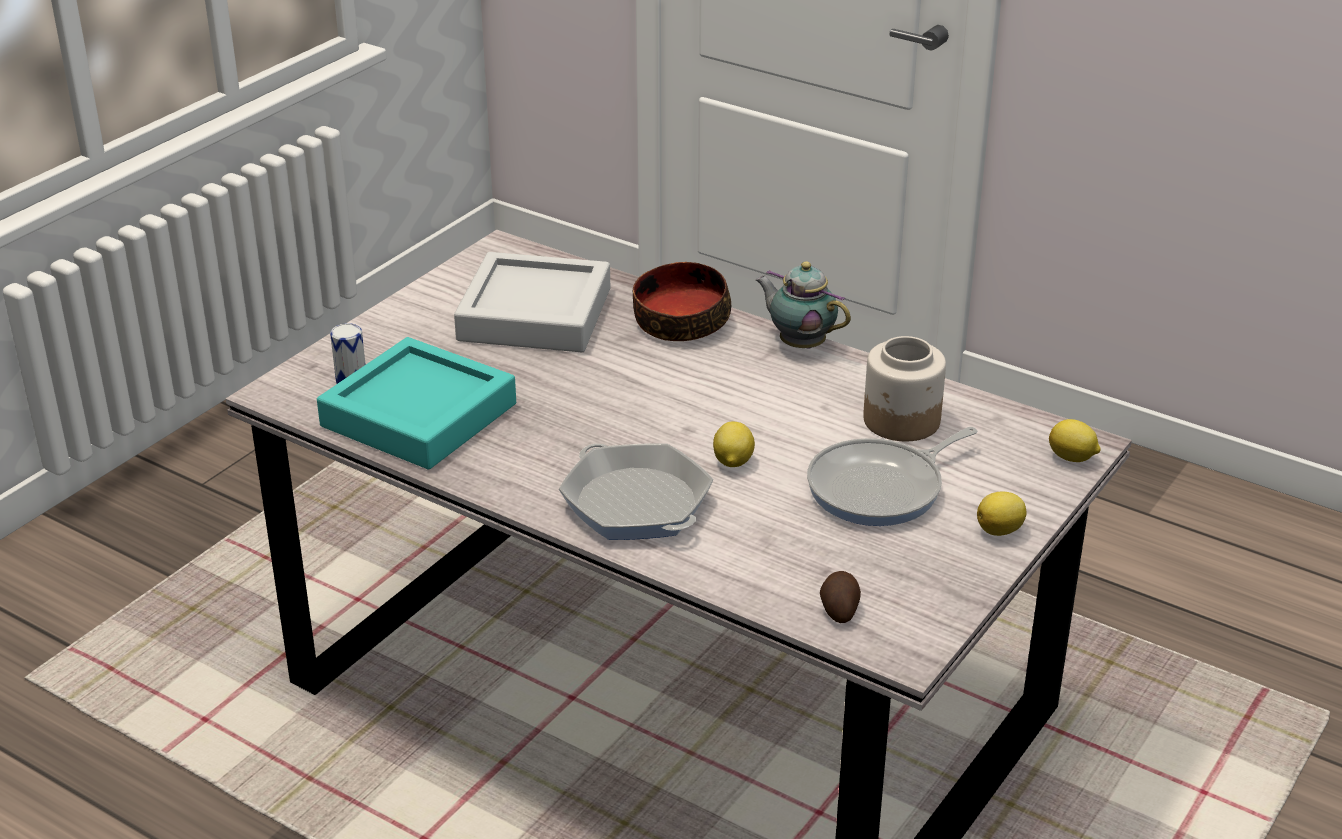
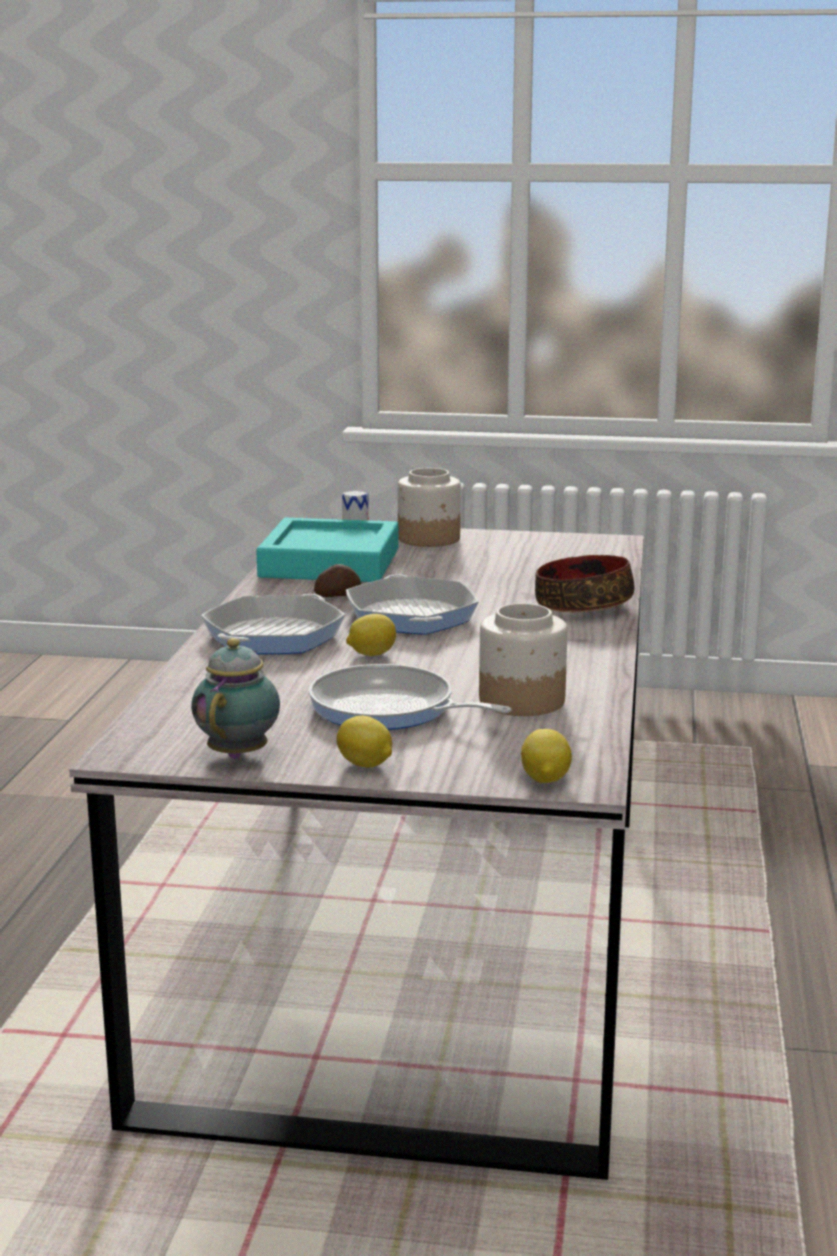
camera: 65 degrees right, 15 degrees down
grey tray [454,252,610,352] -> none
teapot [755,261,851,349] -> teapot moved to [191,638,280,759]
potato [820,571,861,623] -> potato moved to [314,564,361,597]
none -> frying pan [346,574,479,635]
none -> jar [398,468,461,547]

